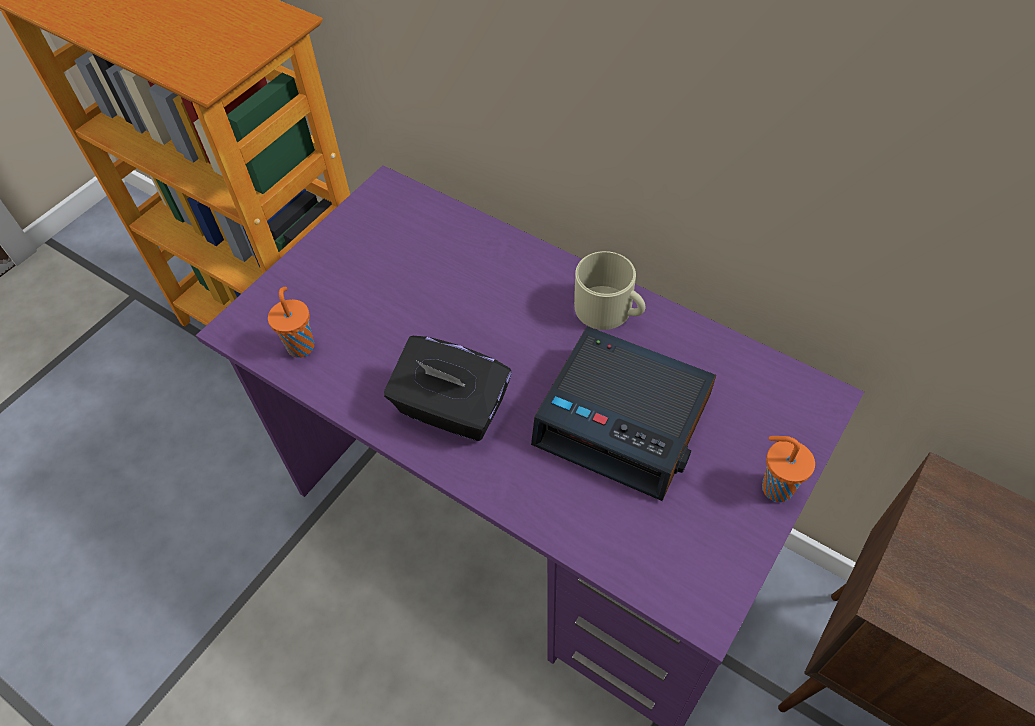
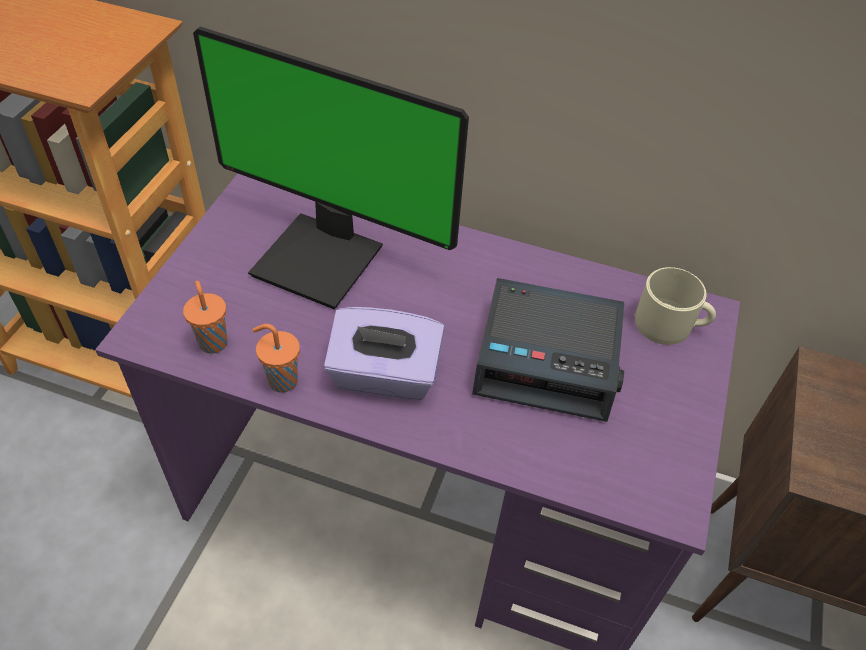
camera: 20 degrees left, 5 degrees down
black tissue box [384,336,511,441] -> purple tissue box [324,307,445,400]
beige mug [574,251,646,330] -> beige mug moved to [635,267,716,345]
orange cup [762,436,815,502] -> orange cup moved to [253,324,300,393]
none -> monitor [193,27,469,310]

